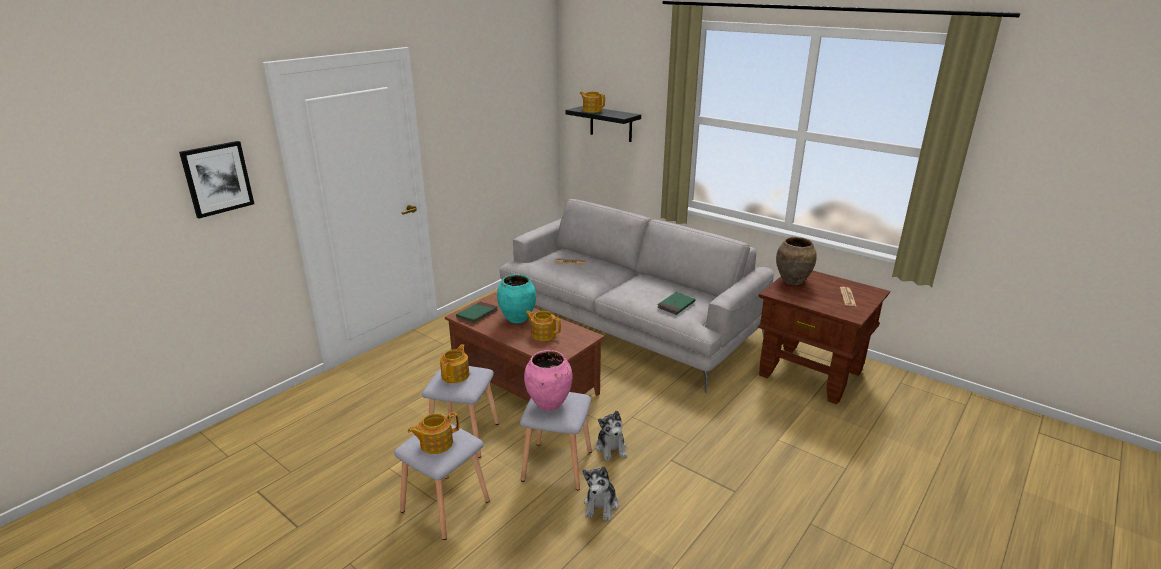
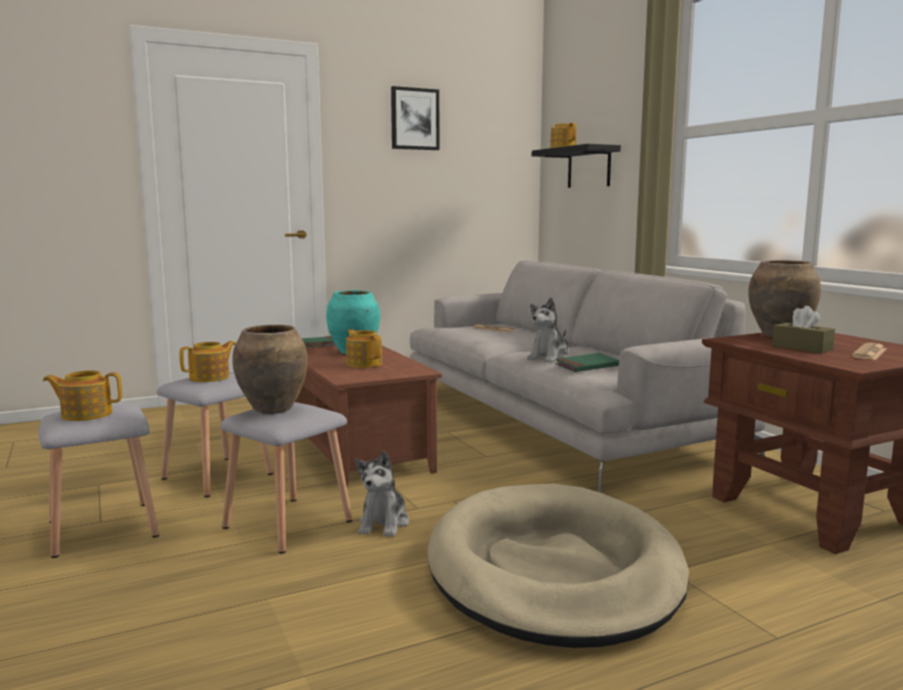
camera: 25 degrees right, 15 degrees down
picture [179,141,254,218] -> picture moved to [391,86,439,150]
pink vase [524,350,572,411] -> brown vase [232,325,308,414]
plush toy [583,467,619,521] -> plush toy moved to [527,297,570,363]
none -> beige dog bed [427,483,689,648]
none -> brown tissue box [772,306,835,354]

